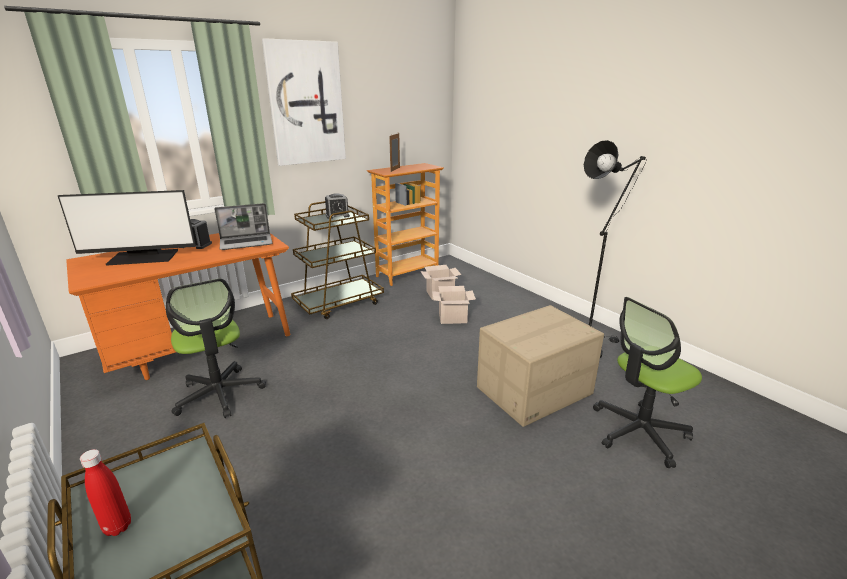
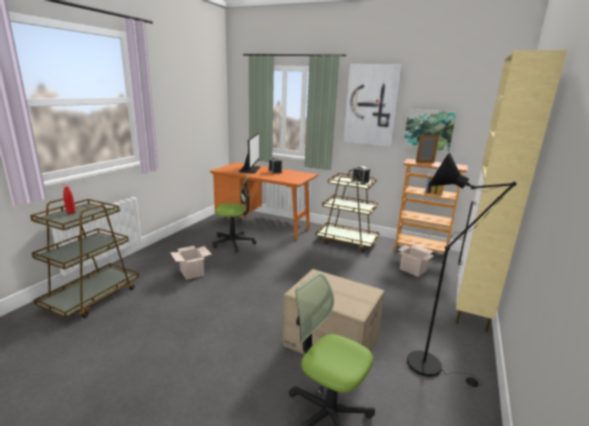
camera: 60 degrees right, 5 degrees down
monitor [58,190,196,266] -> monitor turned 135 degrees counterclockwise [239,133,260,173]
office chair [166,278,266,418] -> office chair turned 120 degrees counterclockwise [212,173,257,253]
laptop [214,203,273,250] -> none
cardboard box [432,286,476,324] -> cardboard box moved to [170,246,212,280]
none -> picture [403,109,456,152]
none -> beige cabinet [456,50,567,332]

